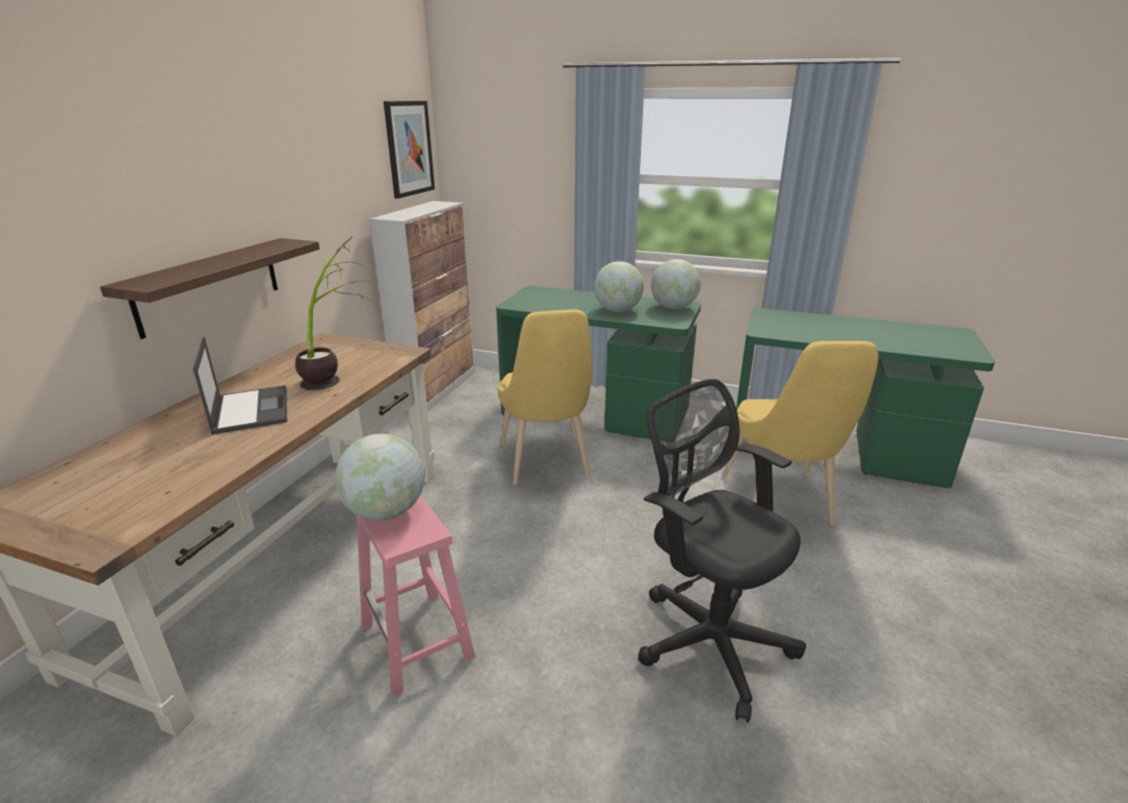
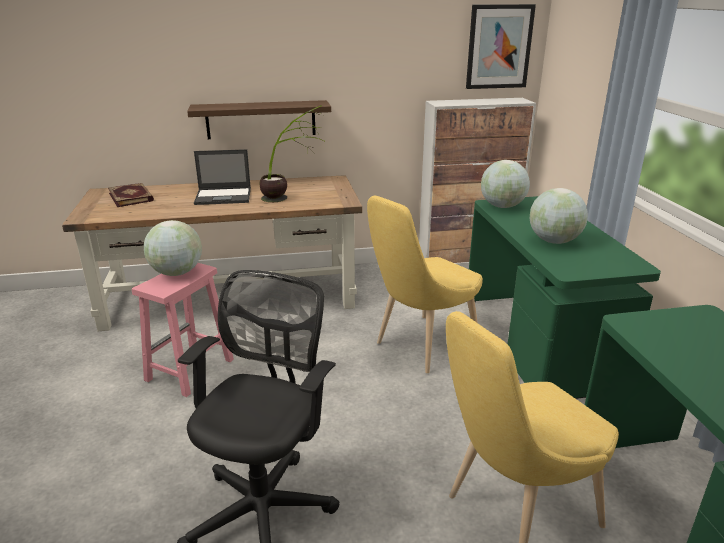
camera: 60 degrees right, 0 degrees up
laptop [193,337,287,435] -> laptop turned 45 degrees clockwise [194,149,251,205]
globe [651,259,701,309] -> globe moved to [481,160,530,208]
none -> book [108,183,154,207]

